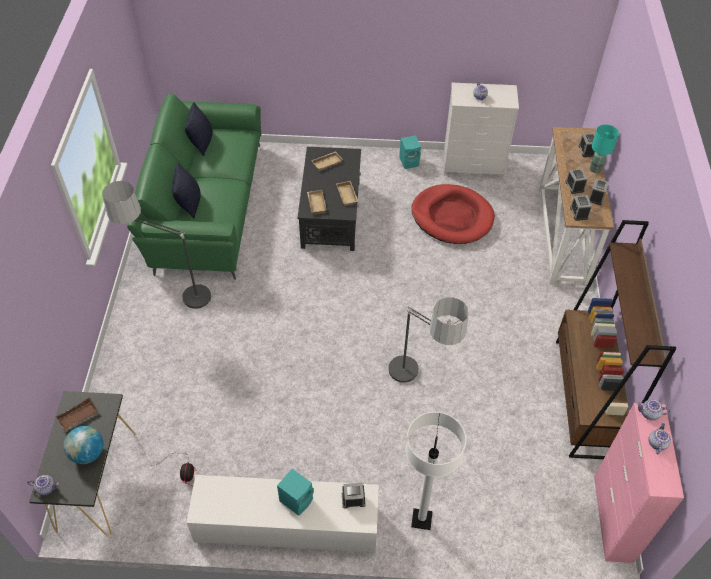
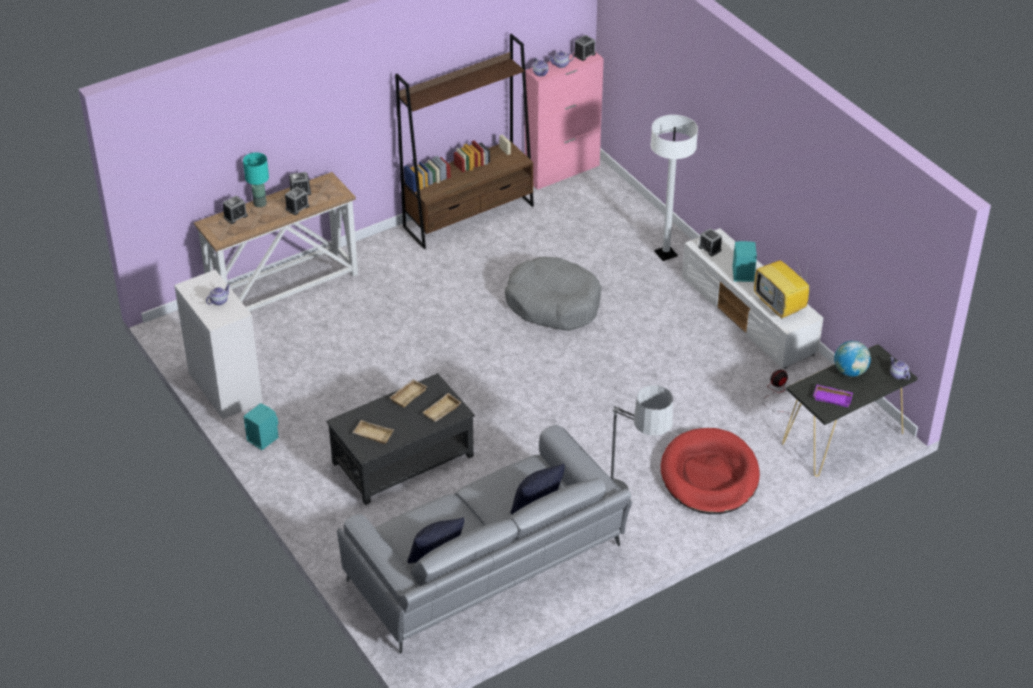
camera: 125 degrees left, 10 degrees down
brown tray [56,397,98,431] -> purple tray [813,385,853,407]
green sofa [127,94,261,280] -> grey sofa [337,425,632,654]
floor lamp [389,297,468,383] -> grey dog bed [505,257,601,331]
red dog bed [411,184,495,244] -> red dog bed moved to [661,428,760,514]
alarm clock [570,195,592,221] -> alarm clock moved to [574,35,596,61]
none -> television [754,258,809,319]

